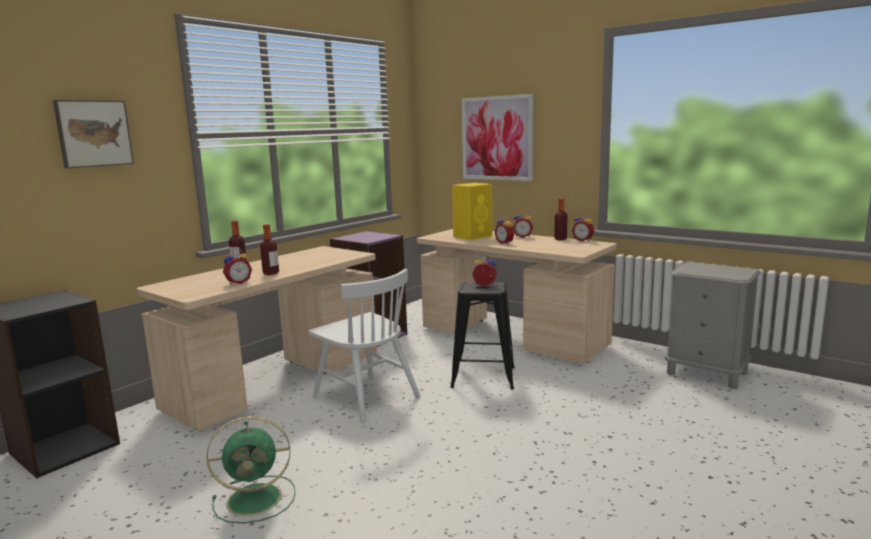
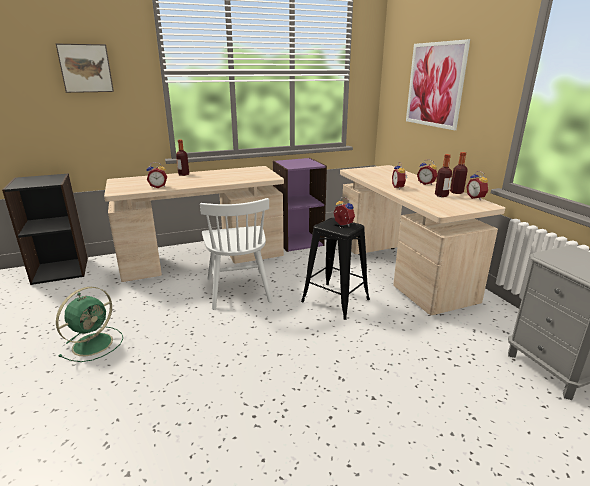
camera: 30 degrees right, 10 degrees up
green fan [206,416,296,523] -> green fan turned 75 degrees counterclockwise [56,287,123,362]
bottle [260,224,279,275] -> bottle moved to [435,154,452,197]
yellow speaker [452,183,492,240] -> none

